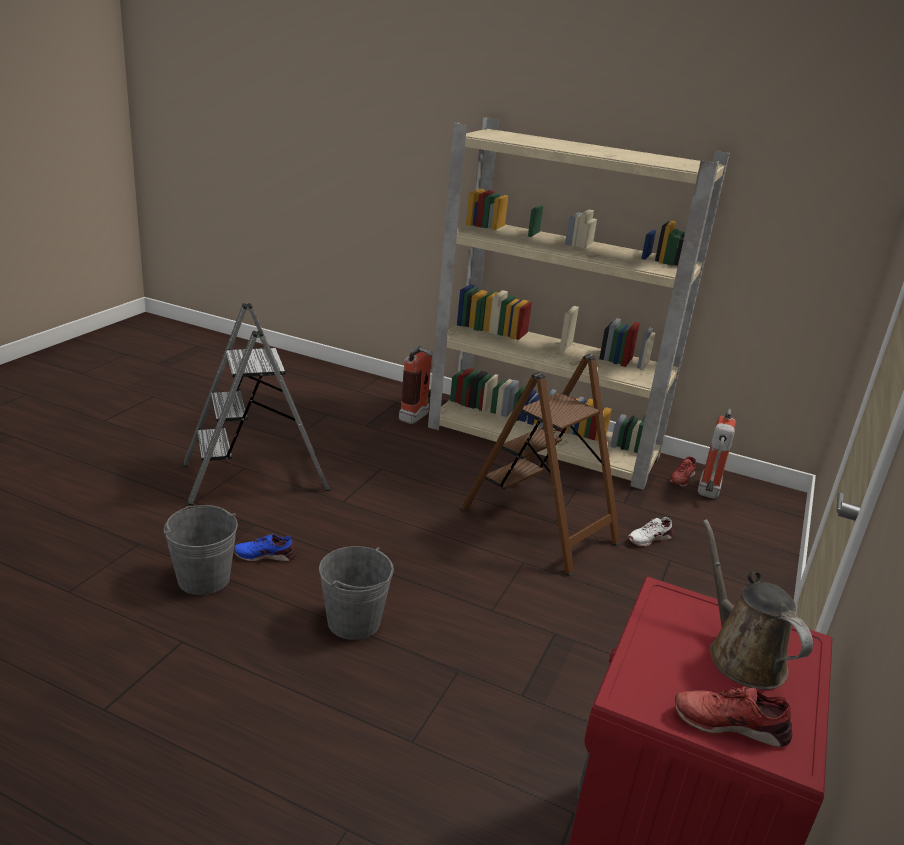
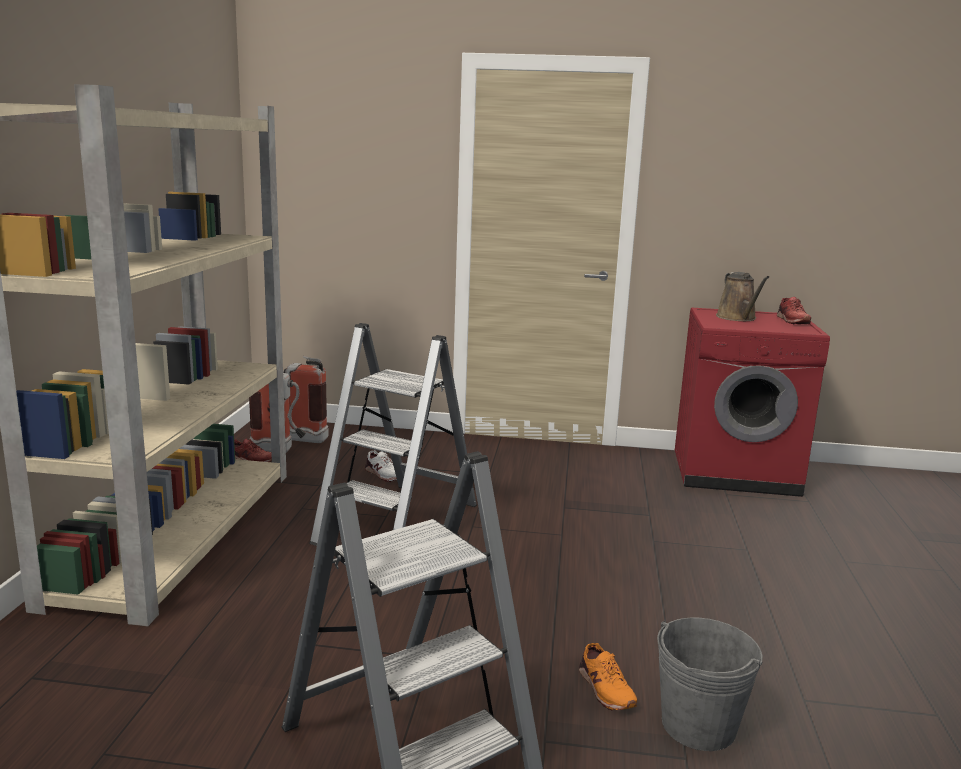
camera: 105 degrees left, 10 degrees down
blue shoe [234,534,296,561] -> orange shoe [579,643,637,710]
grey bucket [319,546,394,640] -> none
fire extinguisher [399,344,433,424] -> fire extinguisher moved to [283,356,329,443]
brown step ladder [459,354,621,577] -> grey step ladder [309,323,477,546]
brown watering can [703,519,813,690] -> brown watering can turned 60 degrees counterclockwise [716,272,770,321]

